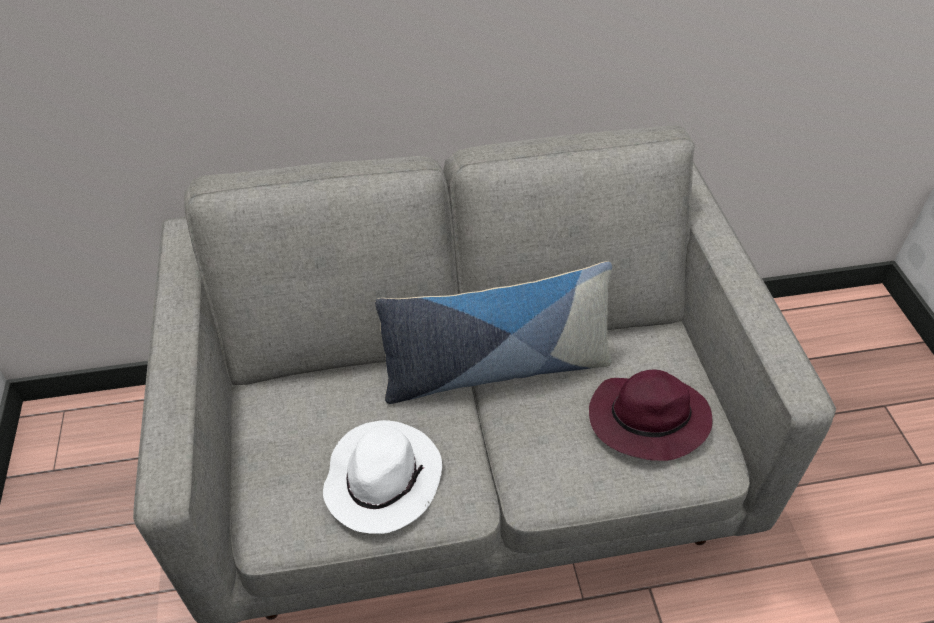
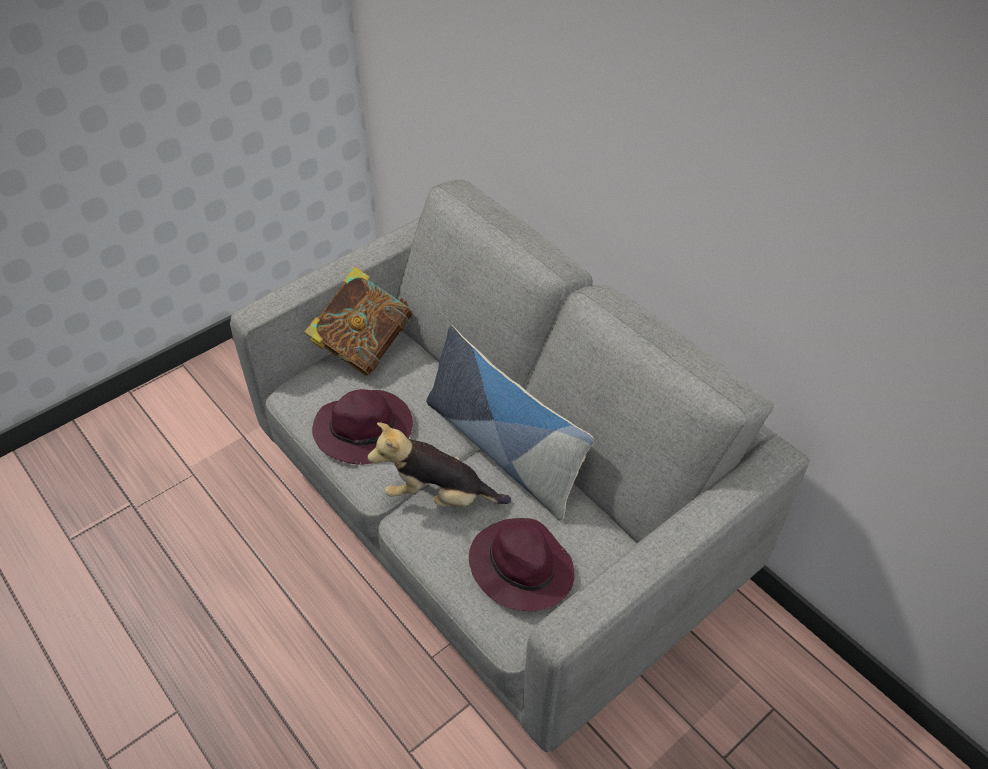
camera: 60 degrees right, 0 degrees up
white hat [323,420,442,534] -> purple hat [312,389,413,465]
none -> book [304,267,413,375]
none -> plush toy [368,423,511,507]

